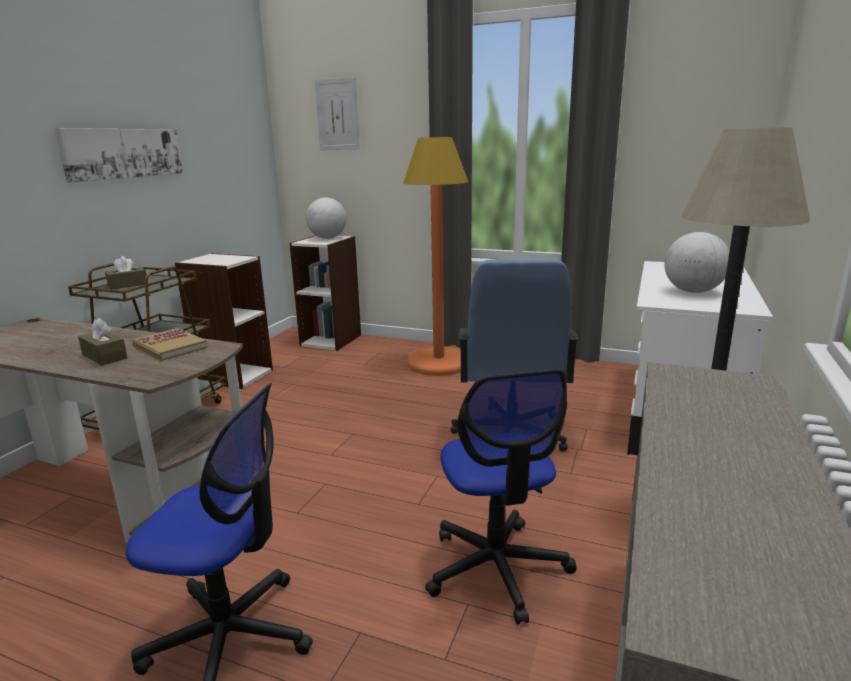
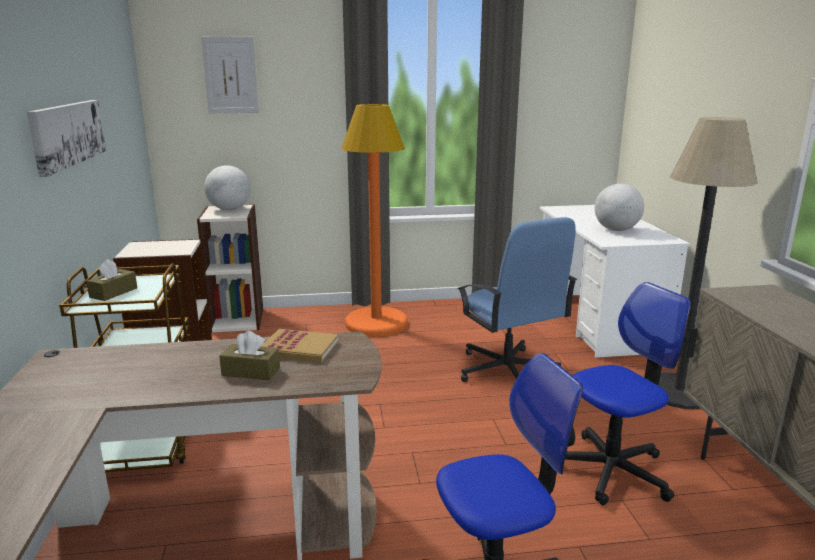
camera: 30 degrees left, 0 degrees up
office chair [425,369,577,625] -> office chair turned 75 degrees counterclockwise [565,282,691,505]

